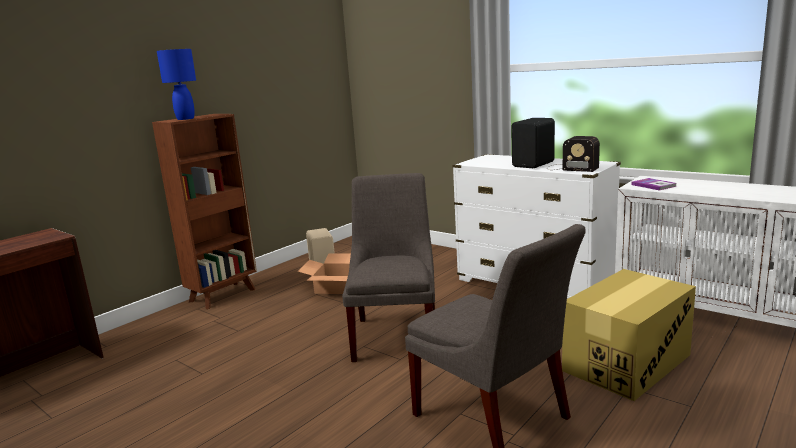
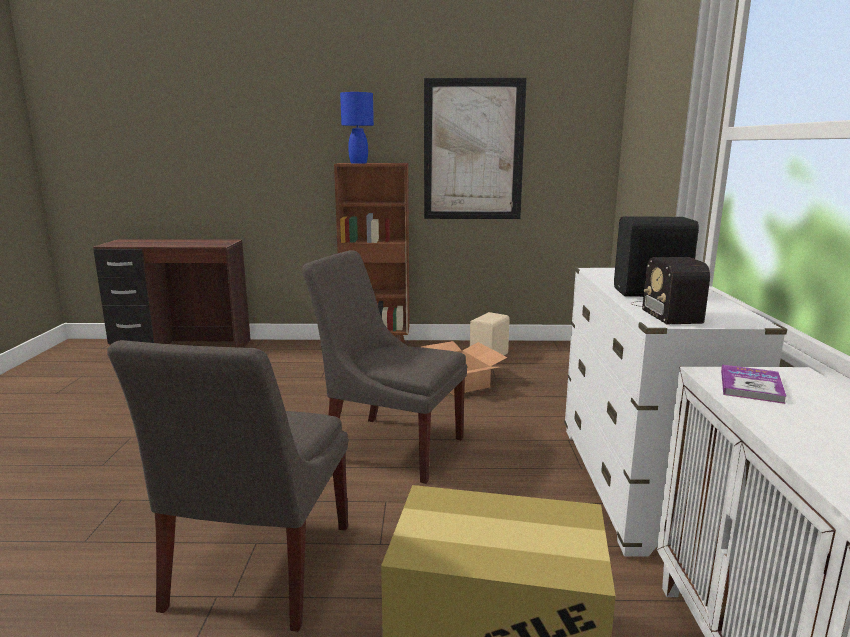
camera: 50 degrees right, 0 degrees up
grey chair [342,173,435,362] -> grey chair turned 120 degrees counterclockwise [302,250,467,484]
none -> picture [424,78,527,219]

